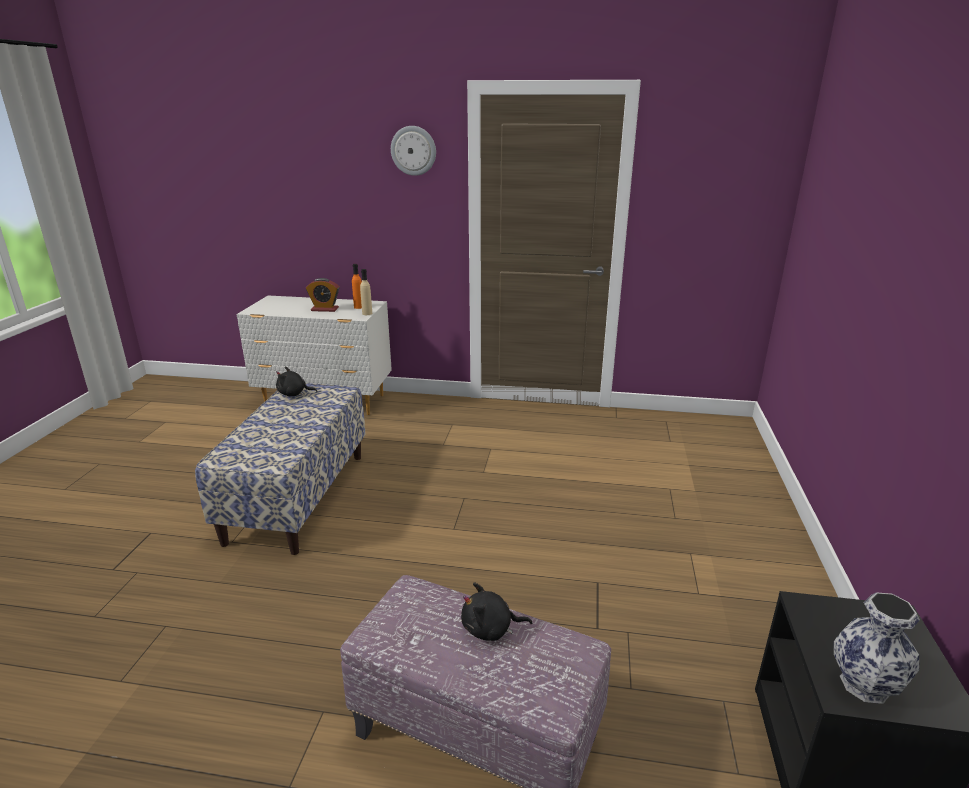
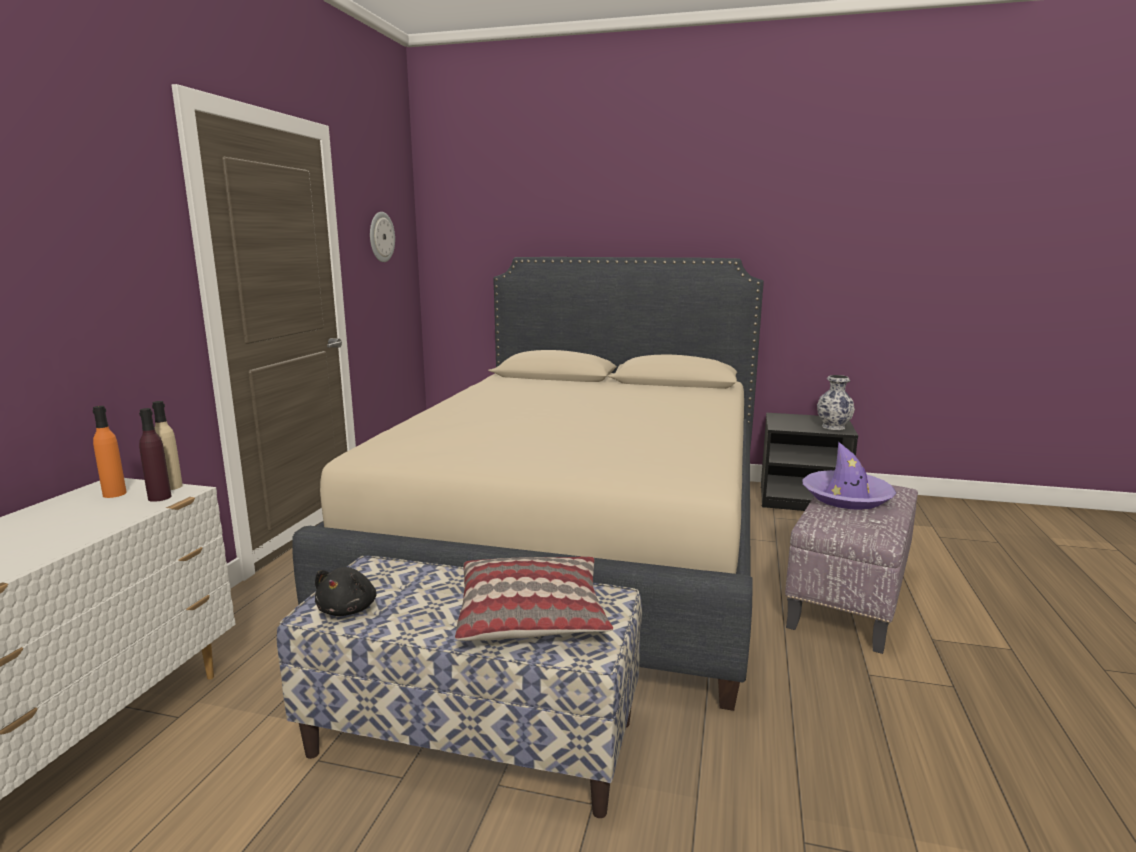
camera: 85 degrees left, 10 degrees down
alarm clock [306,278,339,312] -> none
wall clock [391,126,436,176] -> wall clock moved to [370,212,395,262]
black plush toy [461,583,532,641] -> purple hat [802,442,896,510]
none -> purple bottle [139,408,172,502]
none -> beige bed [292,257,764,711]
none -> pillow [455,557,613,641]

